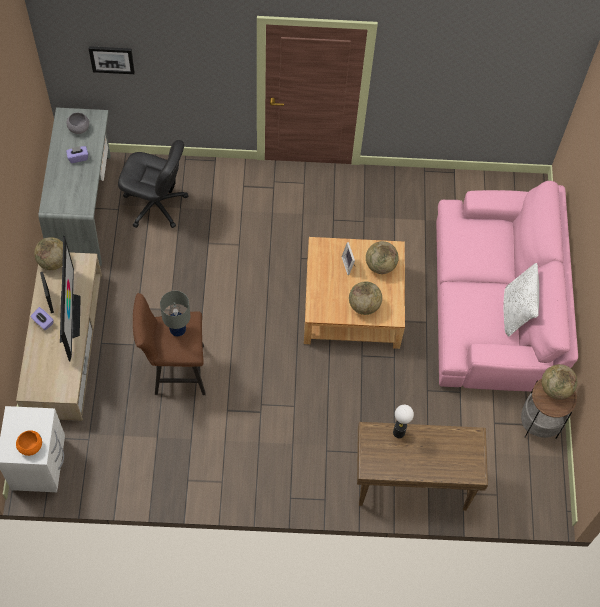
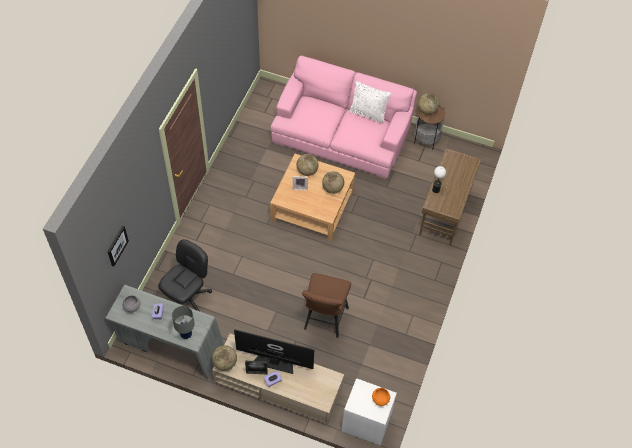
camera: 70 degrees left, 5 degrees down
grey table lamp [160,291,190,336] -> grey table lamp moved to [172,306,195,339]

